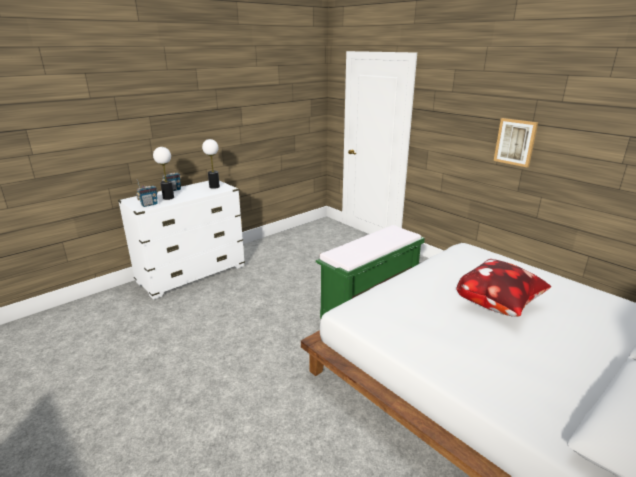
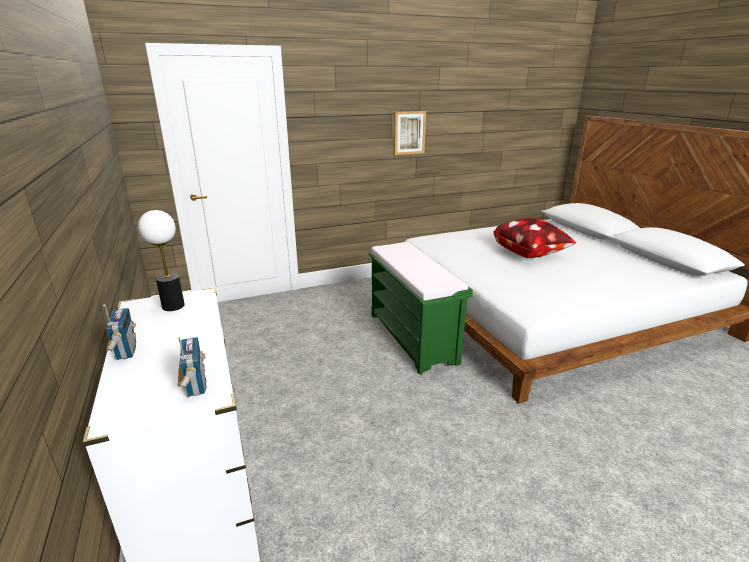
camera: 70 degrees left, 0 degrees up
table lamp [153,147,174,200] -> none

